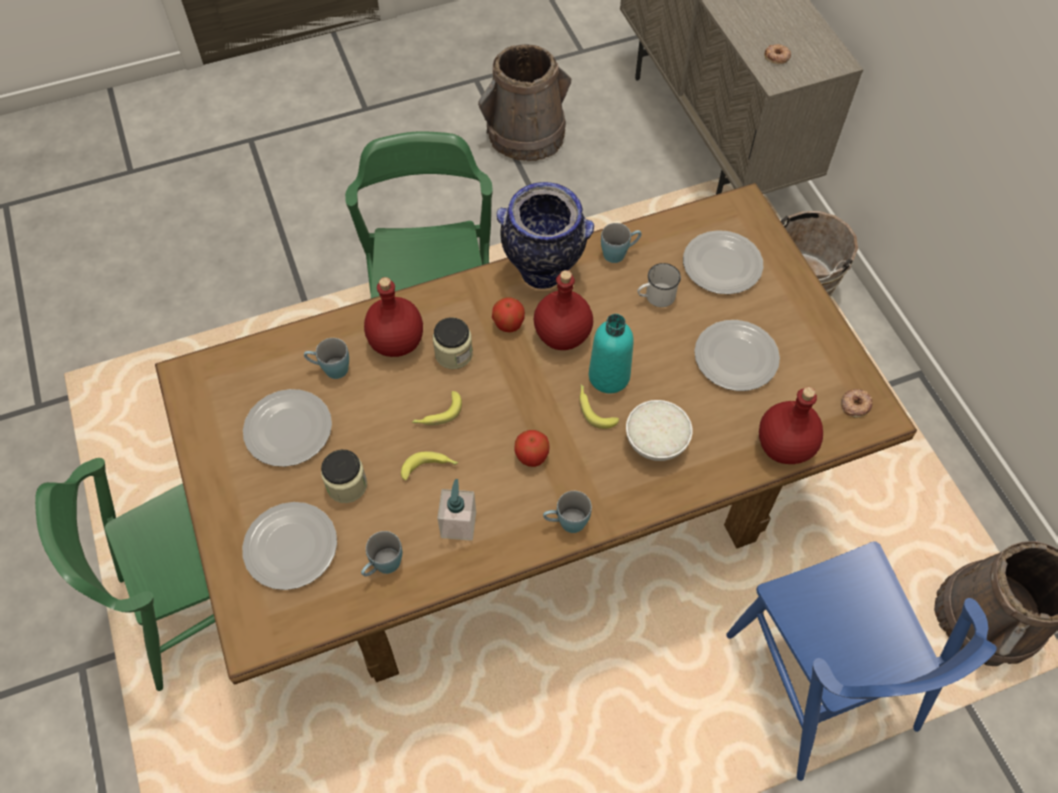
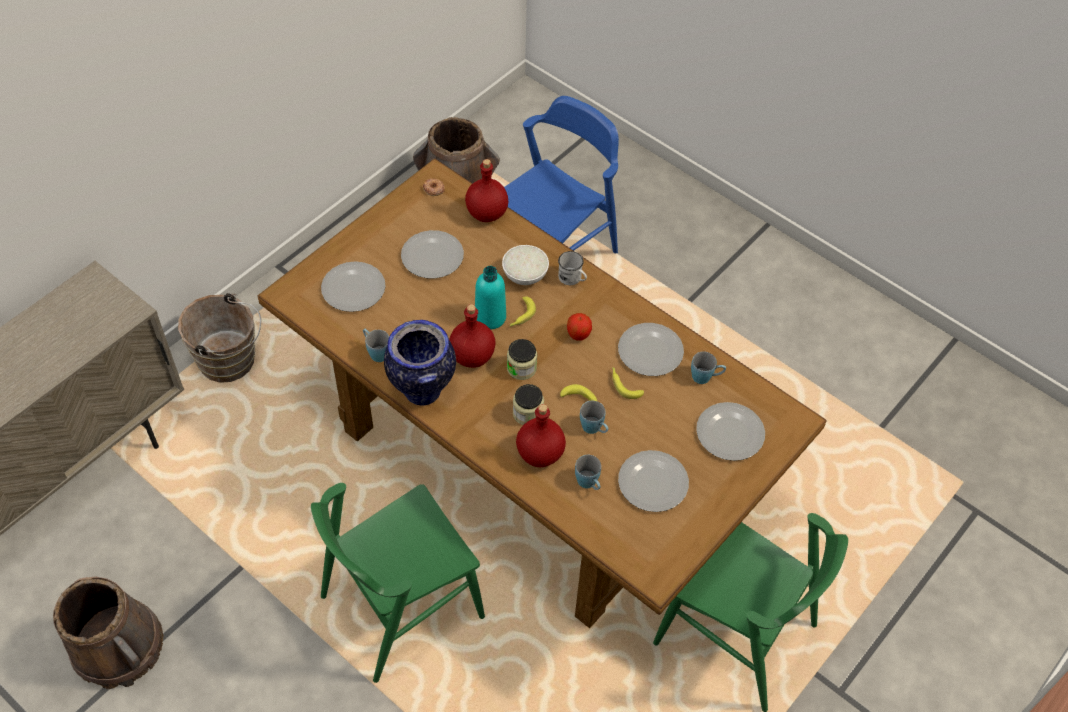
camera: 120 degrees left, 5 degrees down
jar [321,450,367,503] -> jar moved to [507,339,537,380]
soap dispenser [437,479,476,541] -> plate [618,323,684,376]
apple [492,297,525,332] -> none
blue mug [543,491,592,533] -> blue mug moved to [580,401,609,434]
white mug [637,263,681,307] -> white mug moved to [558,251,587,285]
donut [764,44,791,64] -> none

